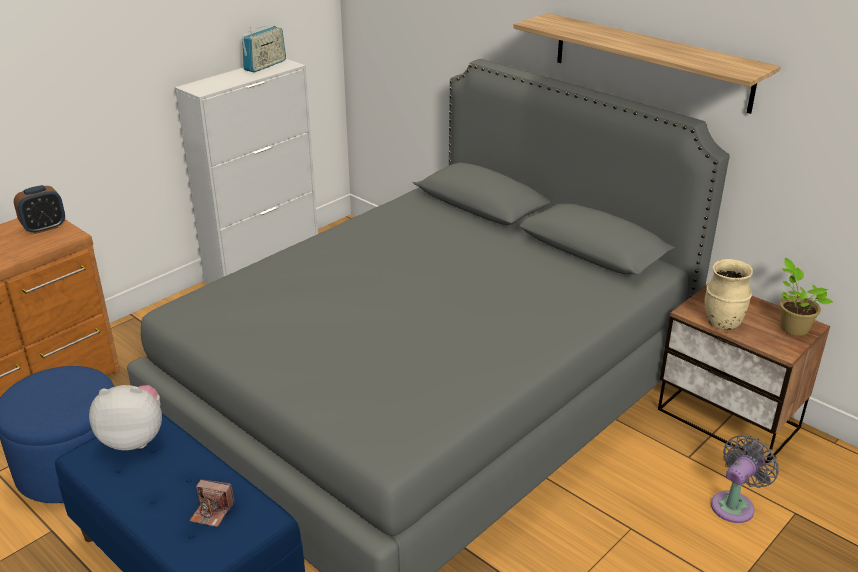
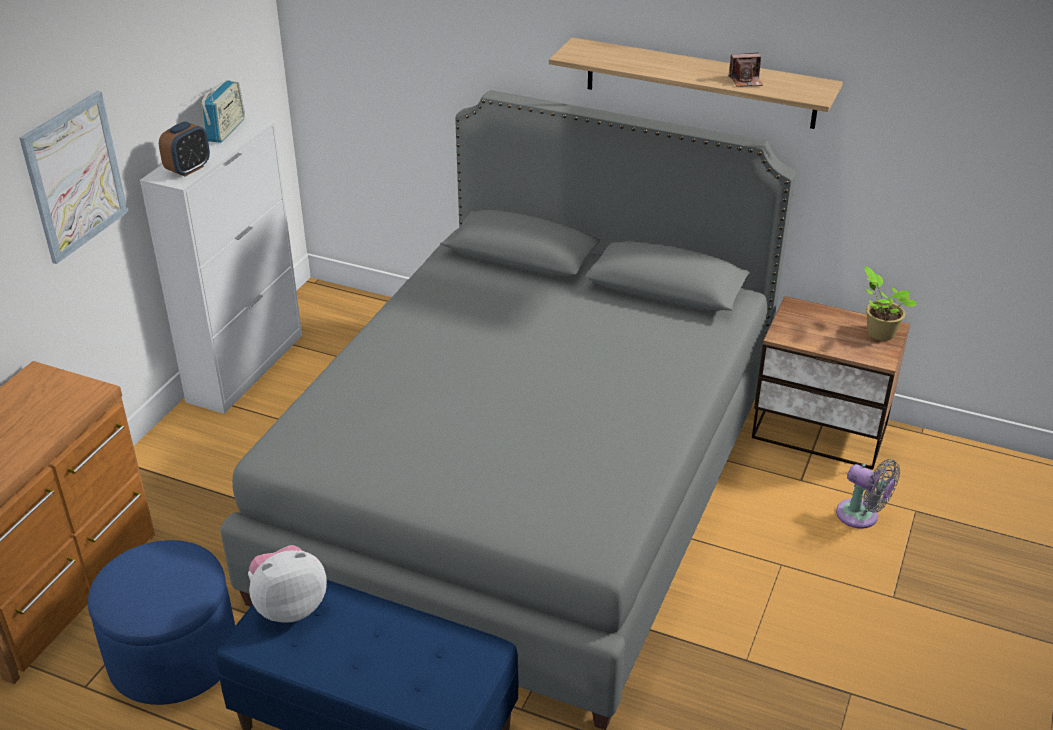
camera: 20 degrees left, 5 degrees up
alarm clock [14,185,65,234] -> alarm clock moved to [159,121,210,176]
camera [189,479,234,527] -> camera moved to [728,53,763,87]
beige vase [704,259,753,330] -> none
grey fan [711,435,779,523] -> grey fan turned 105 degrees clockwise [836,459,900,529]
none -> picture [19,91,128,264]

